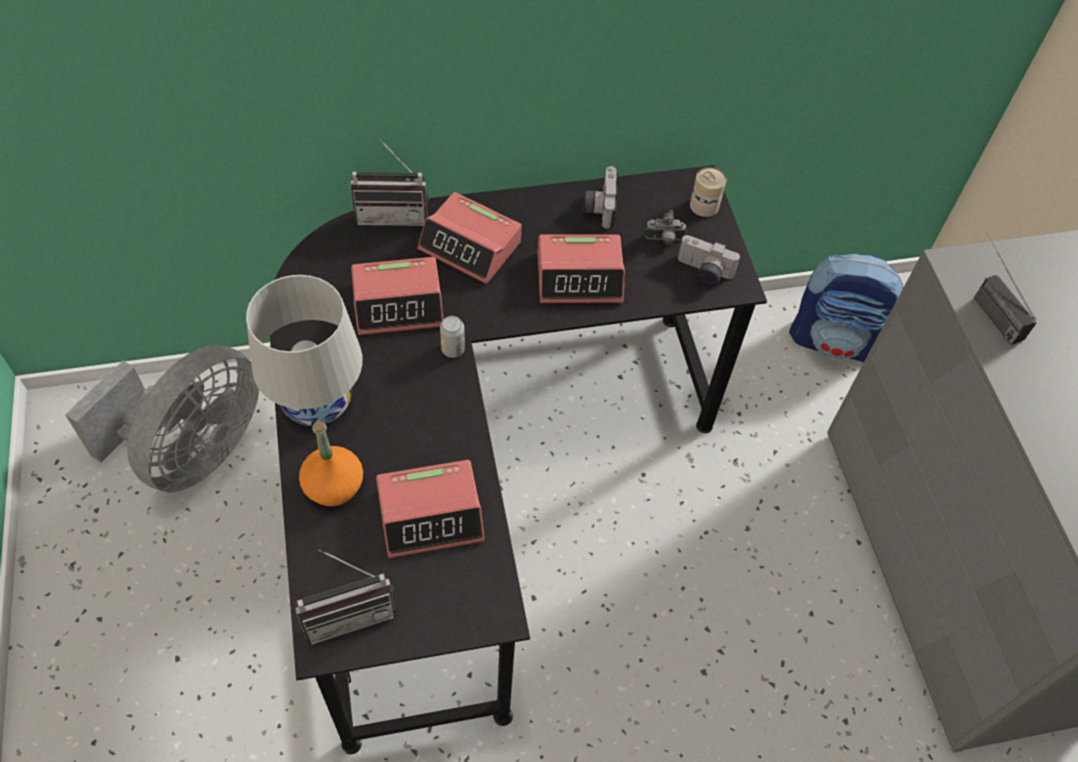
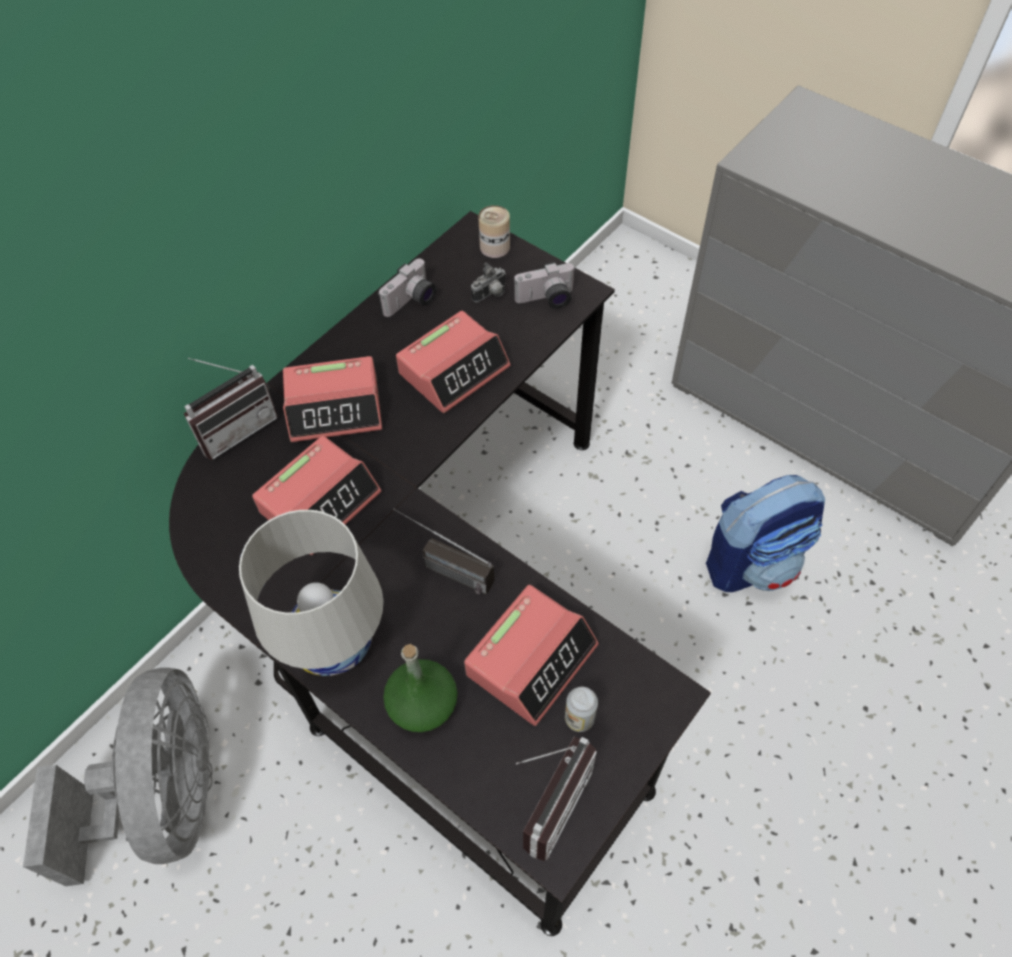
camera: 35 degrees left, 0 degrees up
orange bottle [299,421,363,506] -> green bottle [383,644,457,732]
can [440,316,465,358] -> can moved to [565,687,598,732]
camera [583,166,618,229] -> camera turned 105 degrees counterclockwise [378,259,436,317]
backpack [789,254,903,363] -> backpack moved to [706,475,825,592]
radio [974,233,1037,345] -> radio moved to [393,509,495,595]

